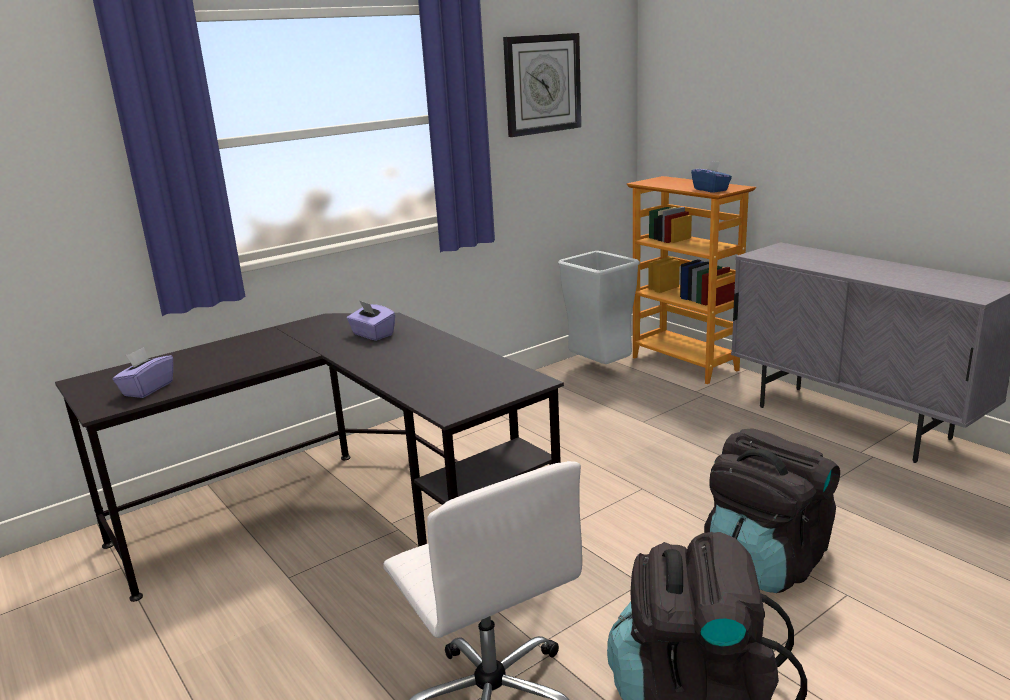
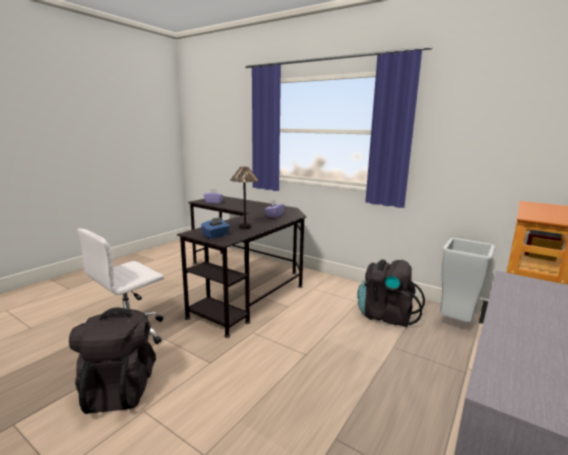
camera: 70 degrees right, 5 degrees down
wall clock [503,33,581,137] -> none
blue tissue box [691,160,732,193] -> blue tissue box moved to [201,217,230,239]
black backpack [704,428,840,593] -> black backpack moved to [357,259,425,327]
none -> table lamp [230,167,259,229]

